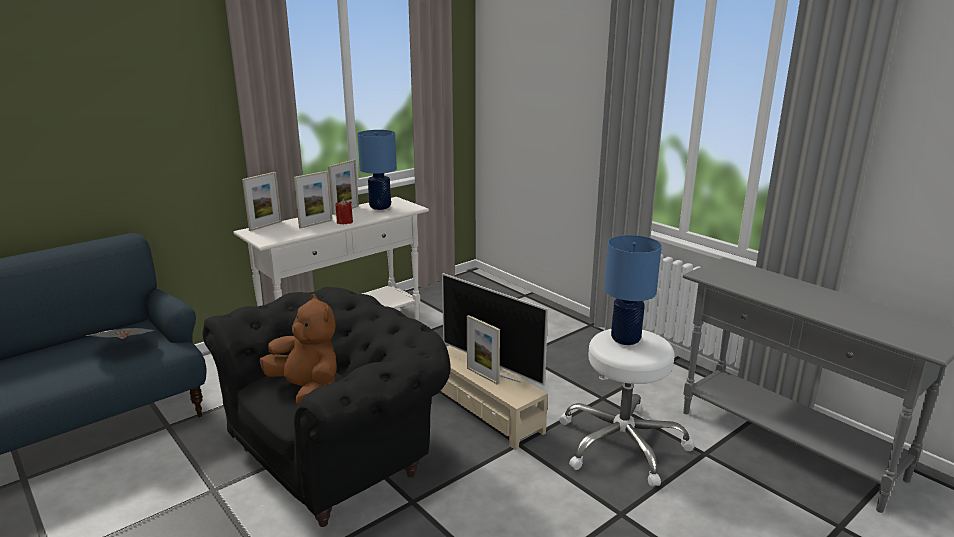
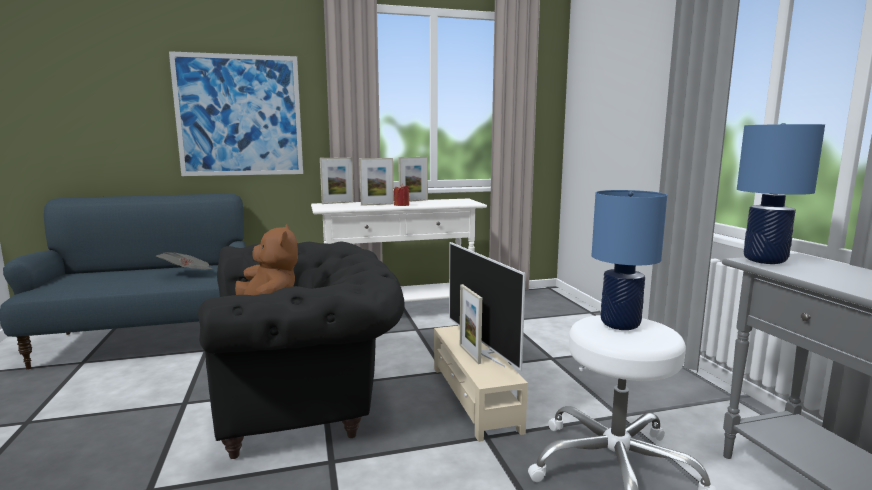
camera: 25 degrees right, 10 degrees down
blue table lamp [357,130,397,210] -> blue table lamp moved to [737,123,825,264]
none -> picture [169,51,303,176]

